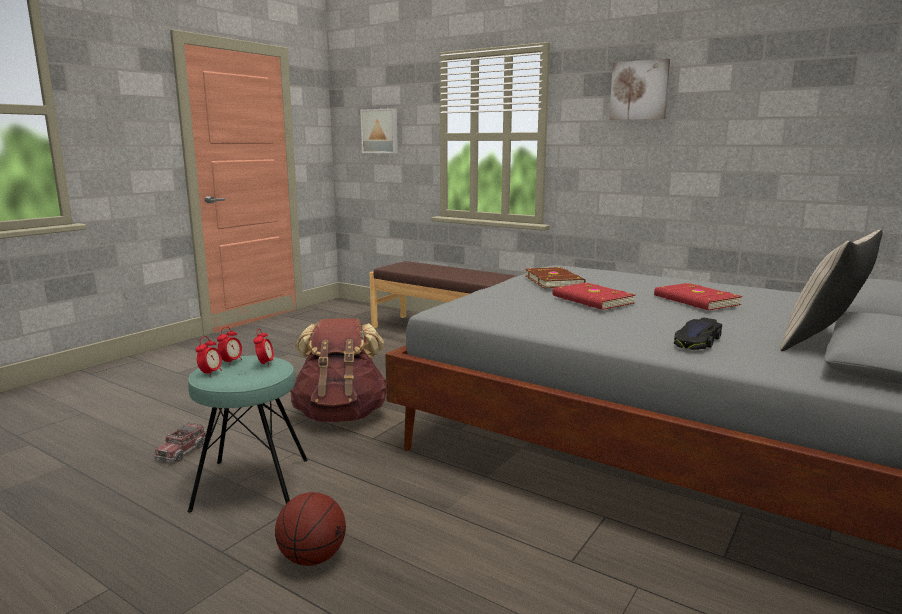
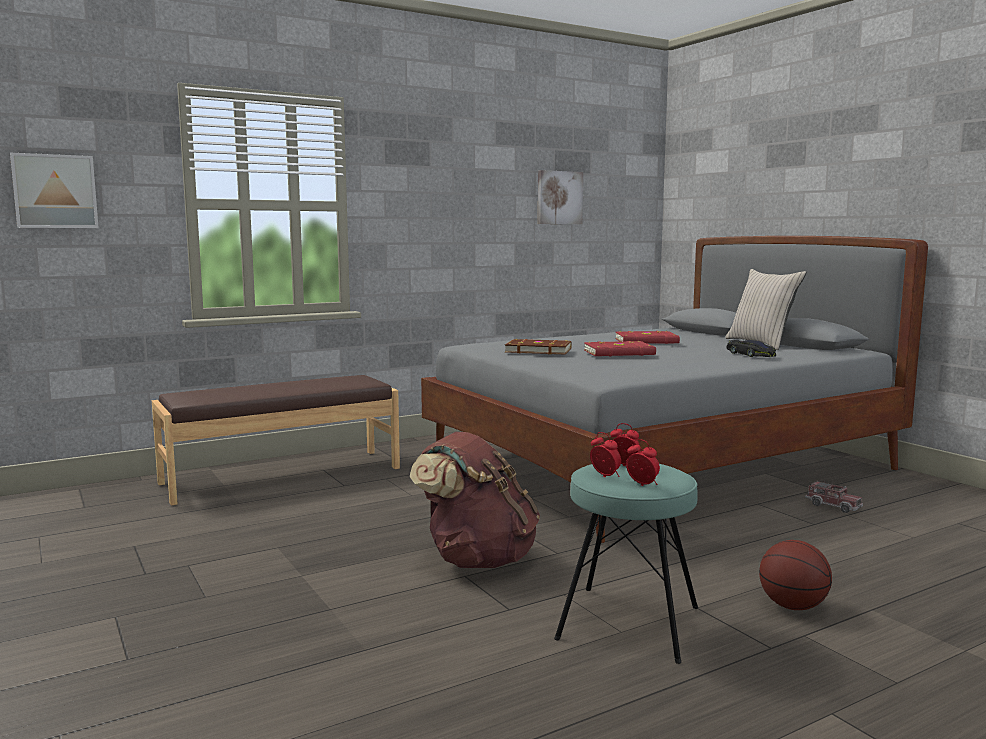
camera: 65 degrees left, 5 degrees down
toy truck [154,423,206,462] -> toy truck moved to [805,480,863,513]
picture [609,58,670,120] -> picture moved to [538,170,583,224]

